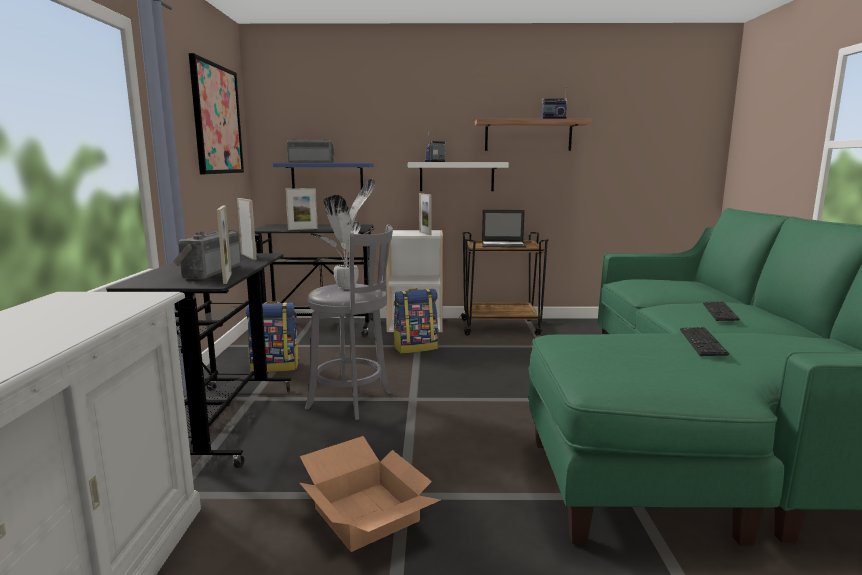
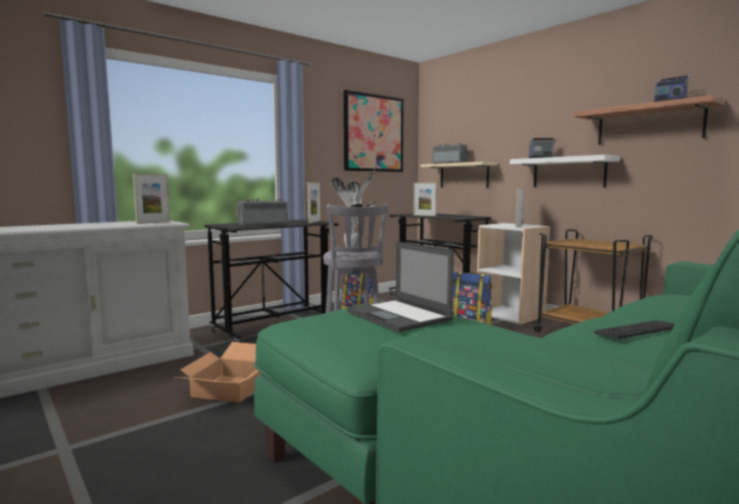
camera: 50 degrees right, 5 degrees down
picture frame [217,206,232,284] -> picture frame moved to [133,174,170,224]
blue shelf [273,163,373,189] -> beige shelf [420,162,497,188]
laptop [482,210,526,248] -> laptop moved to [347,241,454,332]
keyboard [680,327,729,356] -> none

